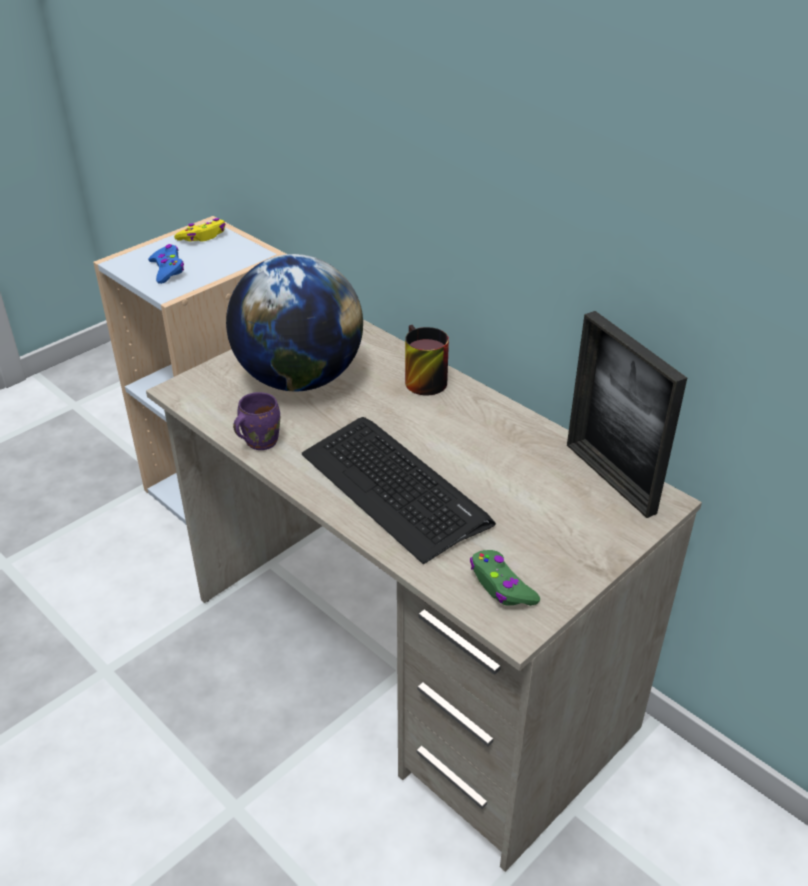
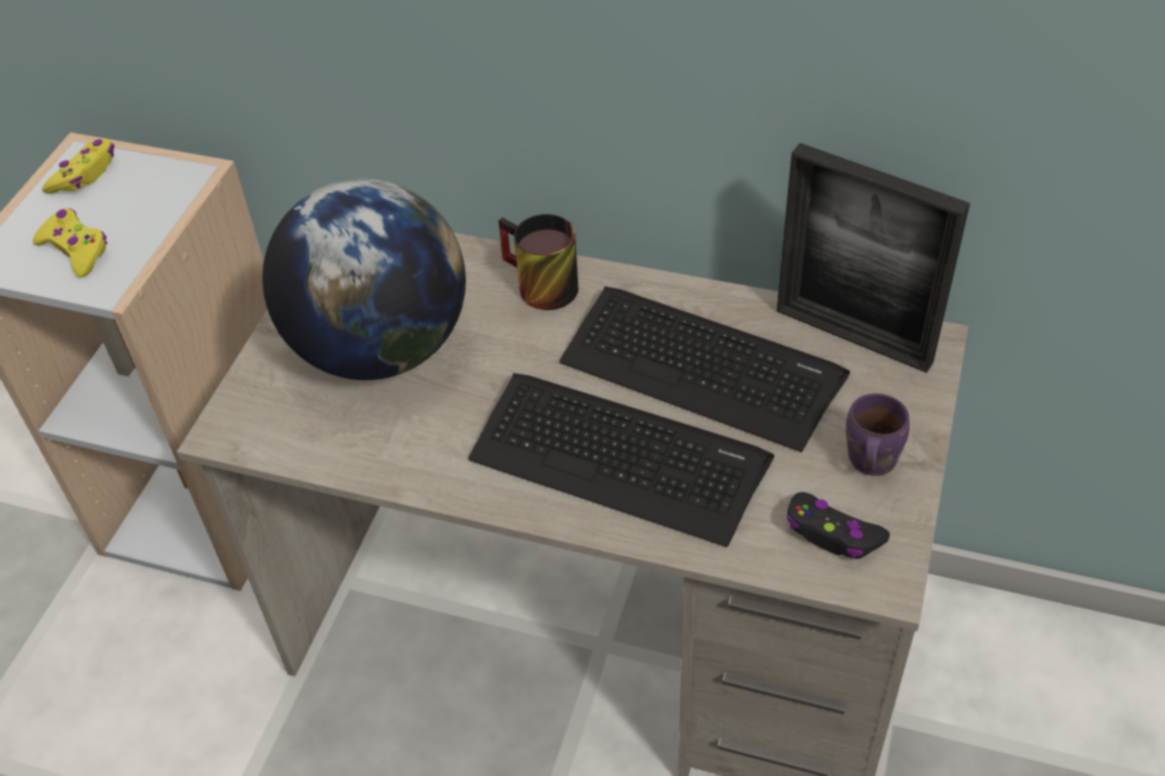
camera: 25 degrees left, 10 degrees up
blue game controller [148,244,184,284] -> yellow game controller [33,208,107,278]
purple mug [233,392,280,450] -> purple mug moved to [846,393,910,476]
green game controller [470,550,540,606] -> black game controller [787,492,890,559]
none -> keyboard [559,286,850,452]

